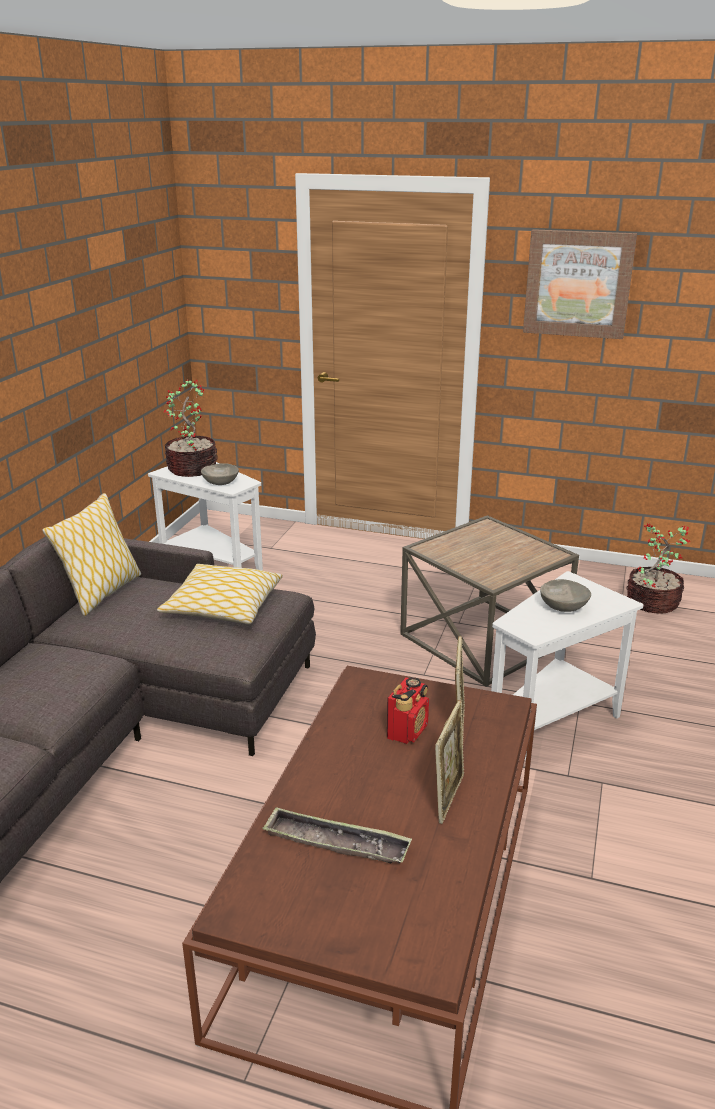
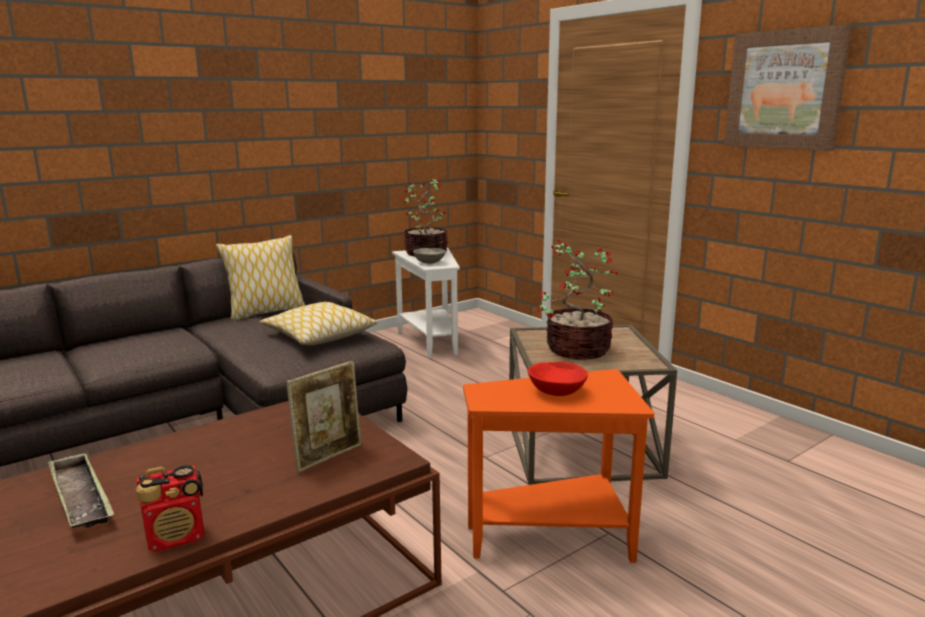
camera: 35 degrees right, 10 degrees down
radio [387,677,429,744] -> radio moved to [136,465,205,552]
picture frame [435,700,464,824] -> none
white side table [491,571,643,761] -> orange side table [463,369,654,563]
grey bowl [540,579,591,612] -> red bowl [528,362,588,396]
potted plant [626,523,691,614] -> potted plant moved to [537,239,620,360]

